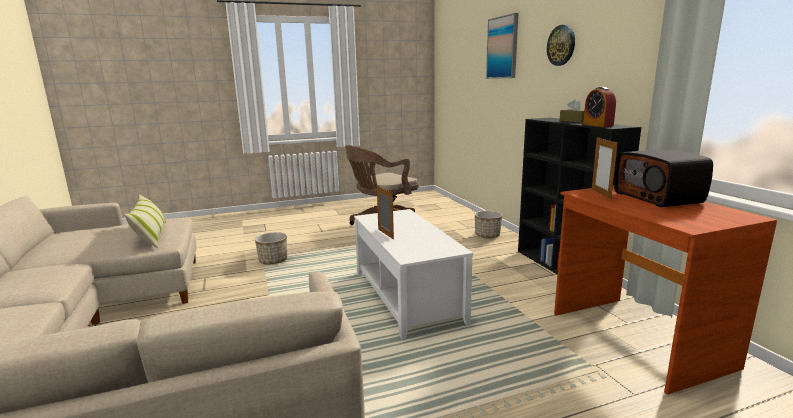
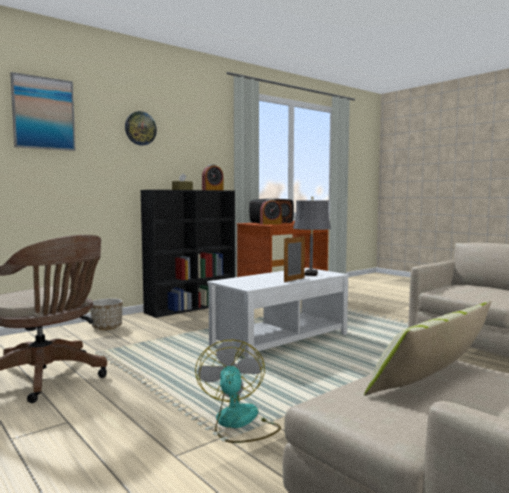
camera: 110 degrees left, 10 degrees down
planter [255,232,287,264] -> fan [195,339,281,443]
picture frame [592,136,618,199] -> alarm clock [260,199,282,225]
none -> grey table lamp [293,197,331,276]

